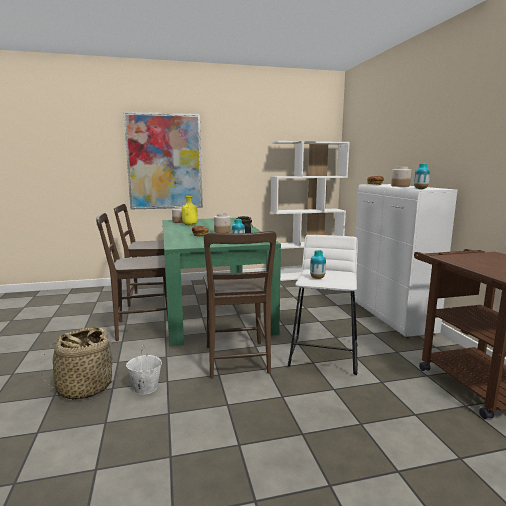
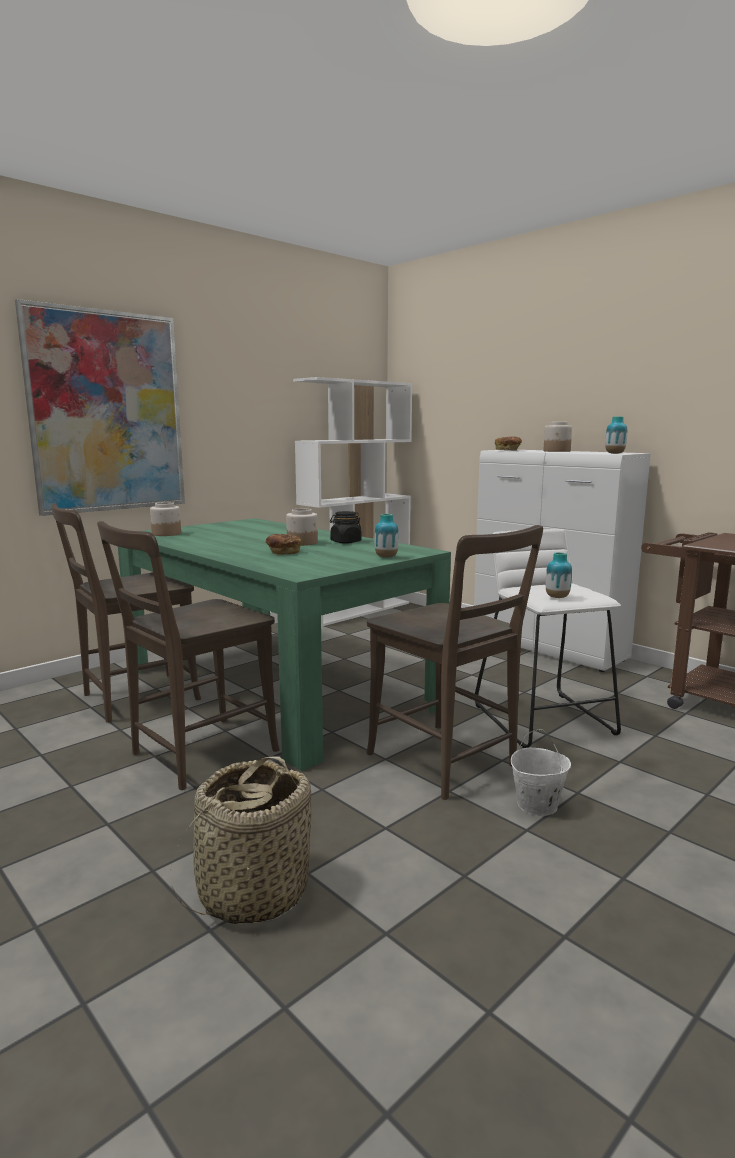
camera: 30 degrees left, 0 degrees up
white bucket [126,345,162,395] -> white bucket moved to [510,729,571,816]
yellow bottle [182,196,198,225] -> none

